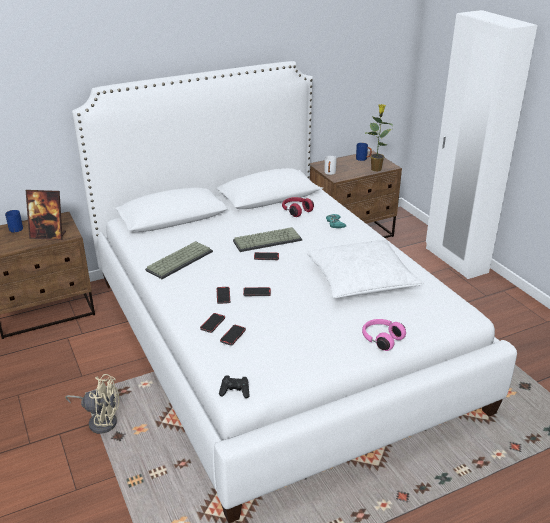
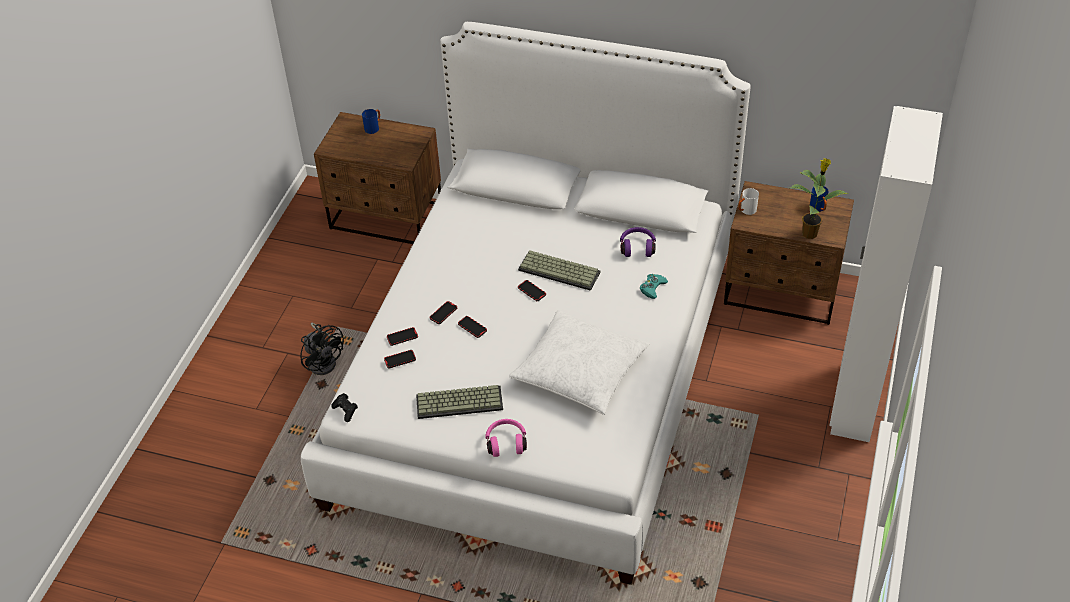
camera: 45 degrees right, 15 degrees up
picture frame [26,190,66,240] -> none
beige fan [65,374,120,434] -> black fan [300,322,344,375]
keyboard [145,241,213,279] -> keyboard moved to [416,385,503,419]
red headphones [282,197,314,217] -> purple headphones [620,227,656,257]

